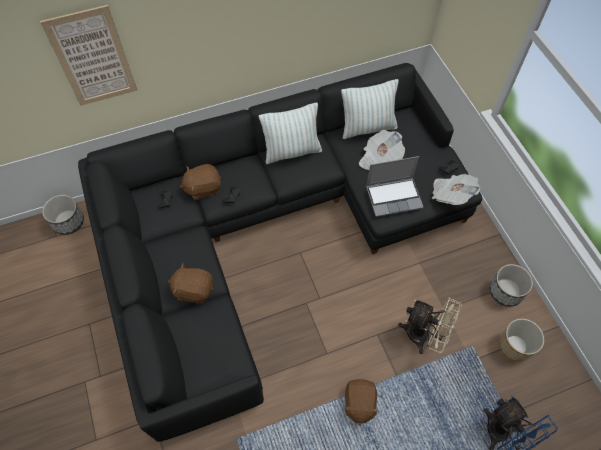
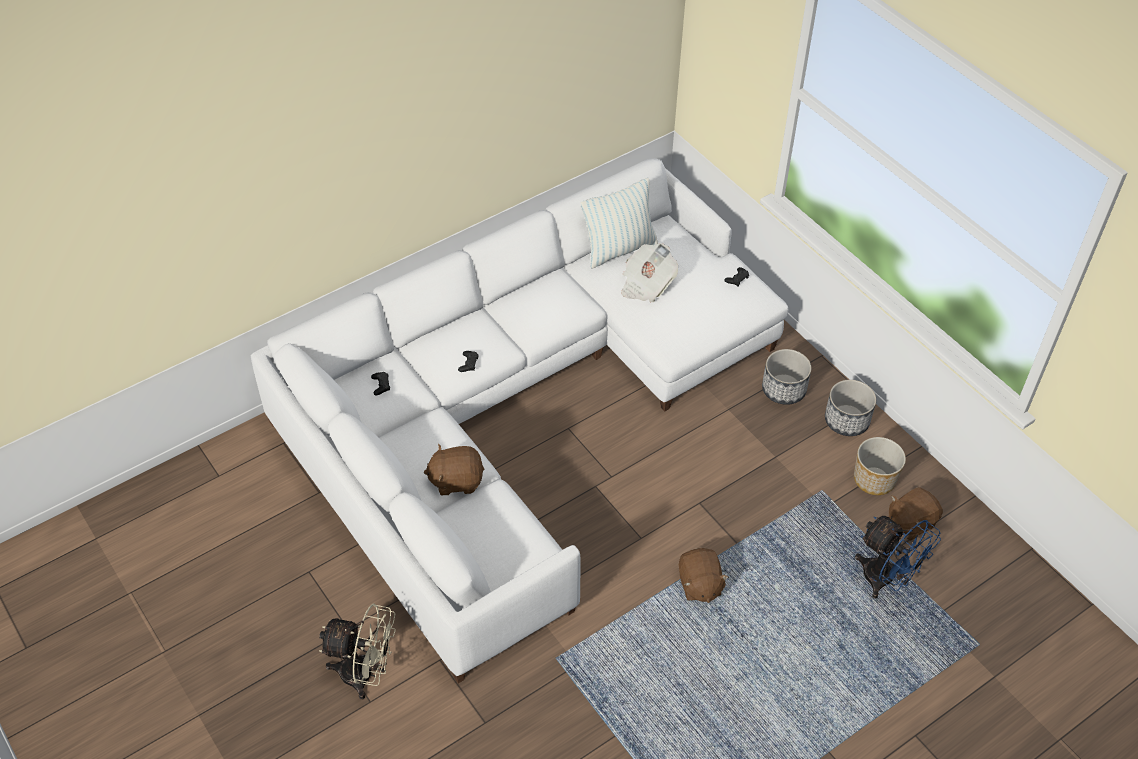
camera: 15 degrees left, 10 degrees down
picture [40,5,137,106] -> none
planter [42,195,84,235] -> planter moved to [762,349,811,405]
black sofa [78,63,482,442] -> white sofa [251,158,788,683]
brown plush toy [180,164,221,200] -> brown plush toy moved to [888,487,943,541]
pillow [259,103,322,164] -> none
laptop [366,156,424,217] -> none
beige fan [398,297,462,354] -> beige fan moved to [319,604,396,700]
newspaper [432,174,480,205] -> none

